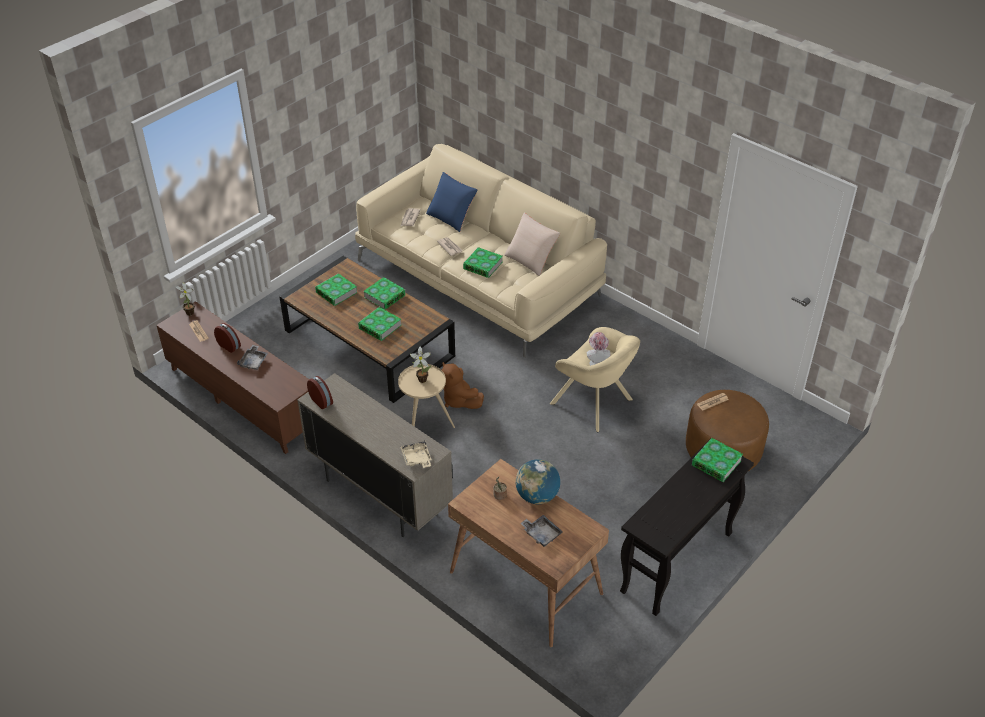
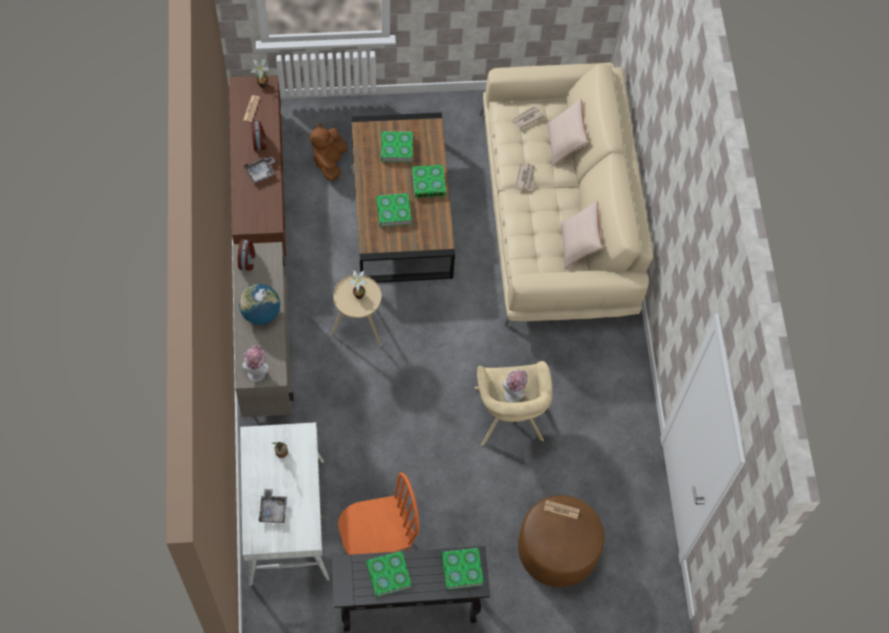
camera: 40 degrees right, 20 degrees up
beige tray [400,441,432,468] -> hat [242,345,269,382]
blue pillow [426,172,478,232] -> beige pillow [547,98,588,166]
brown plush toy [442,362,484,409] -> brown plush toy moved to [310,123,347,181]
brown desk [448,459,609,647] -> white desk [240,422,329,586]
book [463,247,503,278] -> book moved to [366,551,412,598]
globe [515,459,560,504] -> globe moved to [239,284,280,325]
none -> orange chair [338,472,419,555]

